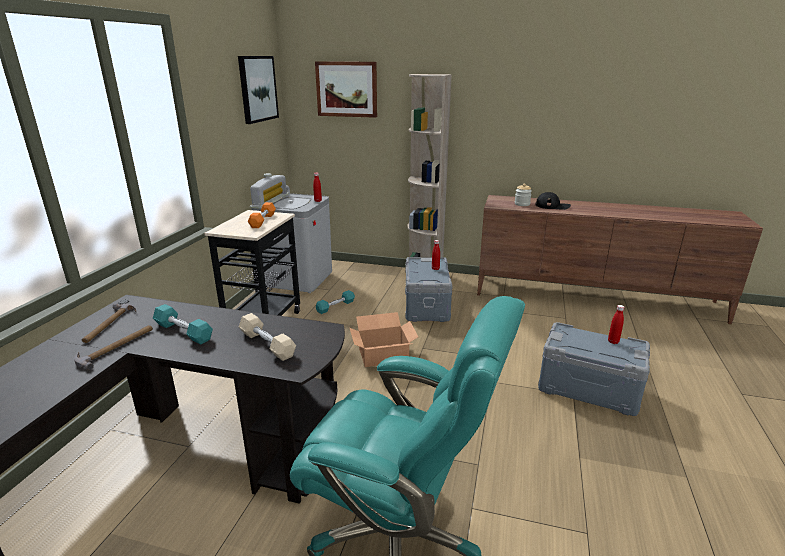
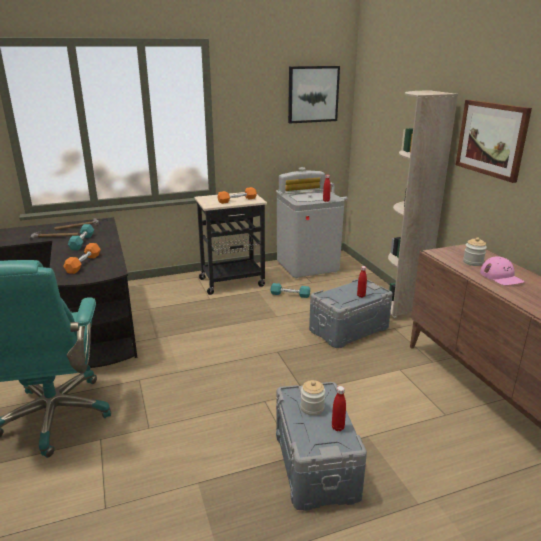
camera: 55 degrees right, 0 degrees up
beige dumbbell [239,313,296,361] -> orange dumbbell [63,243,101,274]
picture [315,62,377,118] -> picture moved to [456,100,532,183]
cardboard box [350,312,418,367] -> none
black cap [535,192,571,210] -> pink cap [480,256,525,285]
none -> jar [301,380,325,416]

